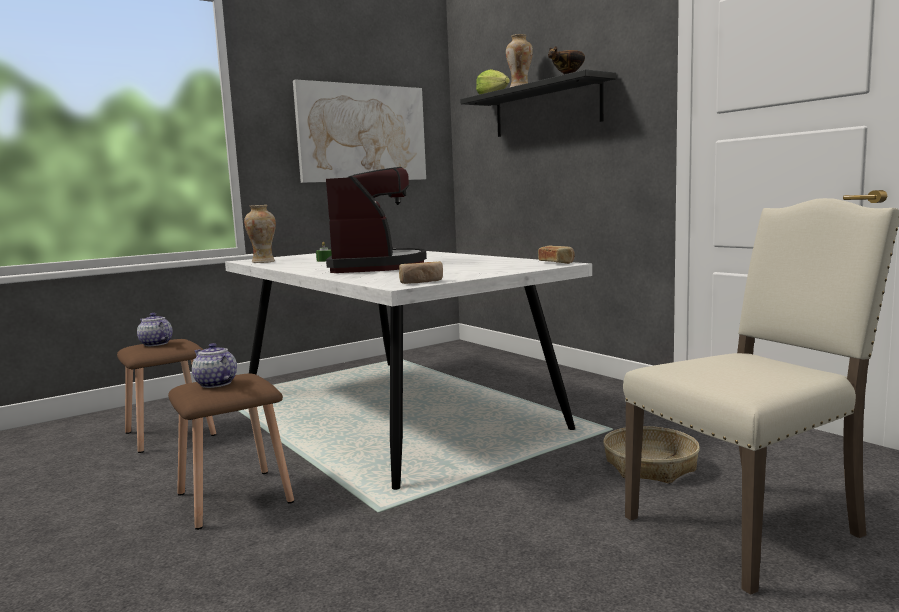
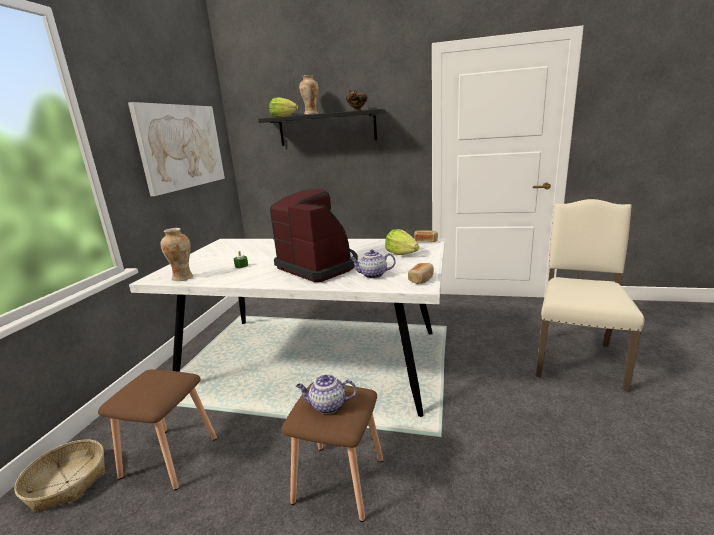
camera: 40 degrees left, 10 degrees up
teapot [137,313,173,346] -> teapot moved to [350,250,396,279]
basket [603,426,700,484] -> basket moved to [14,439,105,513]
none -> lettuce [385,229,419,255]

